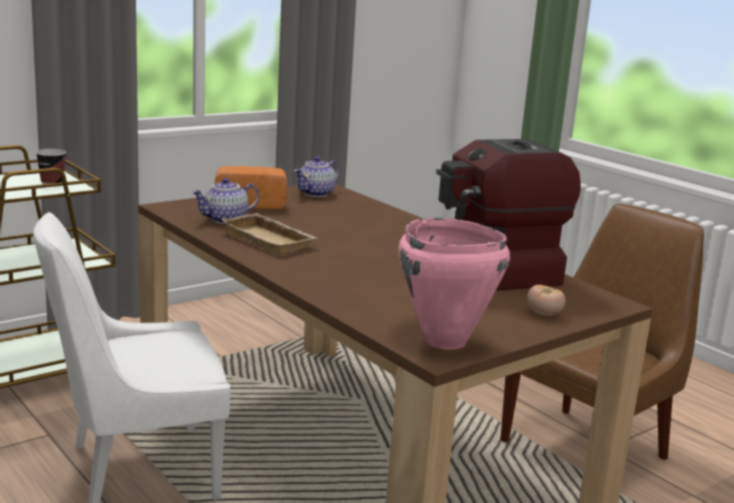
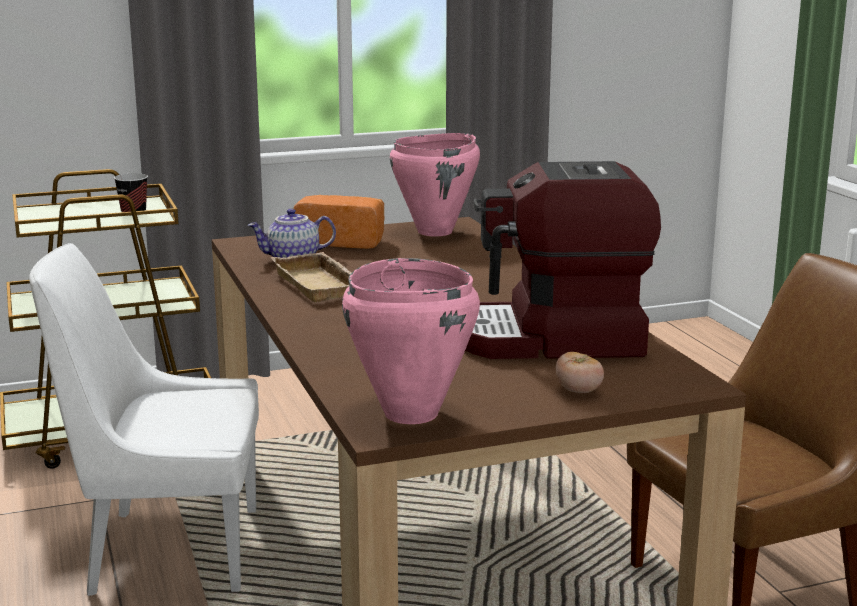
camera: 20 degrees right, 0 degrees up
teapot [294,156,339,197] -> pink cooking pot [390,133,480,236]

